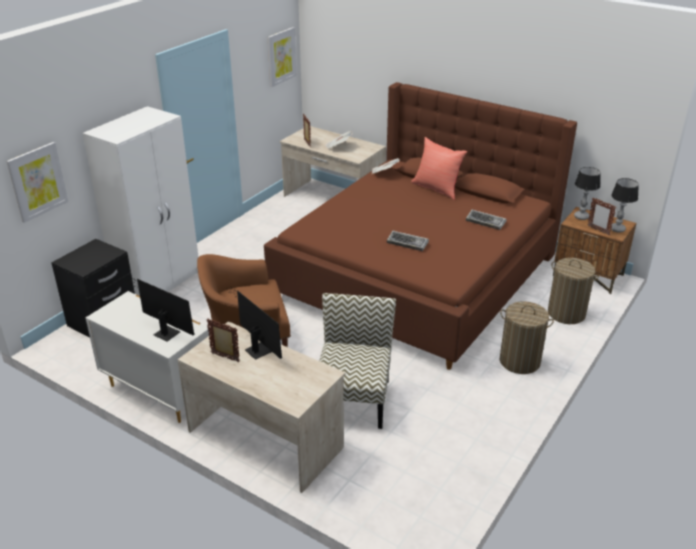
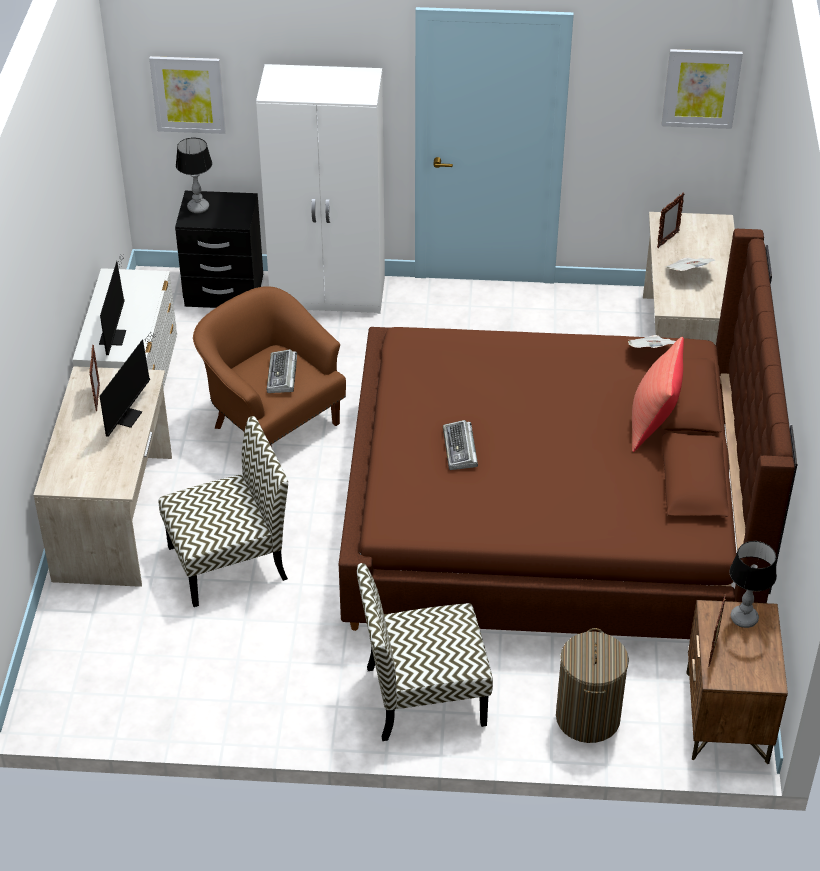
camera: 60 degrees right, 10 degrees up
keyboard [466,210,506,230] -> keyboard moved to [266,349,297,393]
laundry basket [500,301,554,374] -> chair [357,563,493,741]
table lamp [611,178,639,233] -> table lamp moved to [176,137,212,213]

